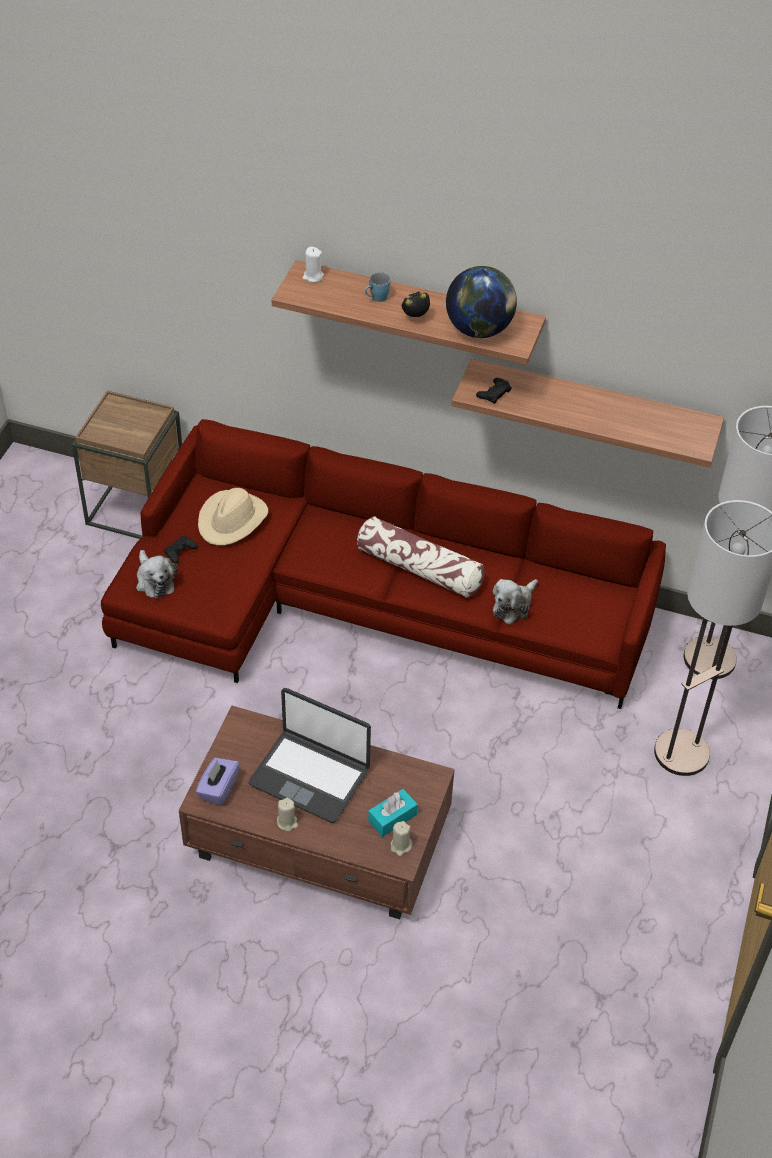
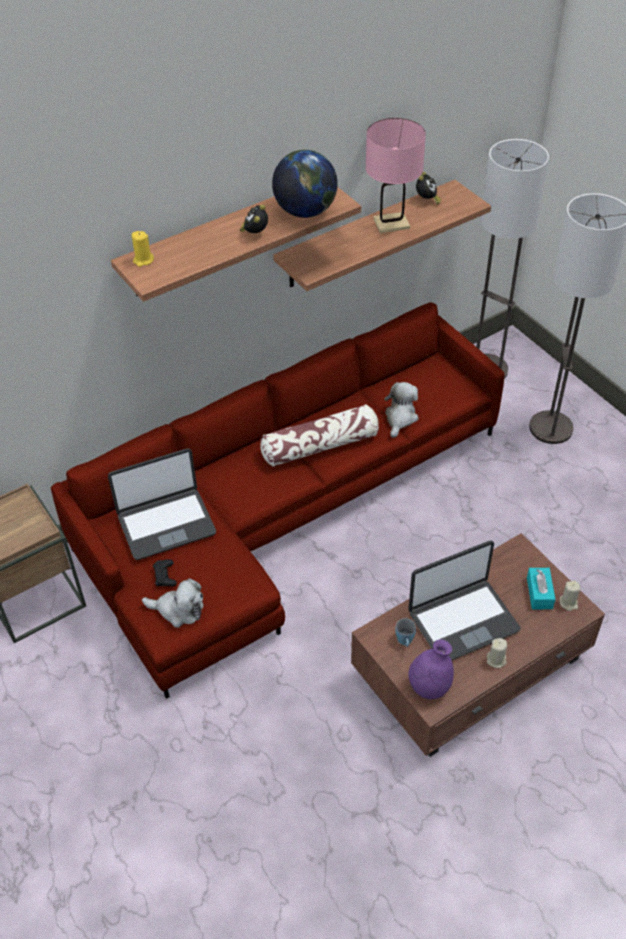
camera: 50 degrees left, 0 degrees up
purple tissue box [196,758,239,806] -> purple vase [408,639,454,699]
beige hat [198,488,268,545] -> laptop [108,448,216,560]
white candle [303,247,324,283] -> yellow candle [132,231,154,267]
blue mug [365,272,391,302] -> blue mug moved to [395,618,416,647]
black game controller [476,378,512,404] -> none
plush toy [493,579,538,625] -> plush toy turned 150 degrees counterclockwise [384,382,418,438]
none -> pink table lamp [366,118,426,233]
none -> alarm clock [416,172,441,204]

